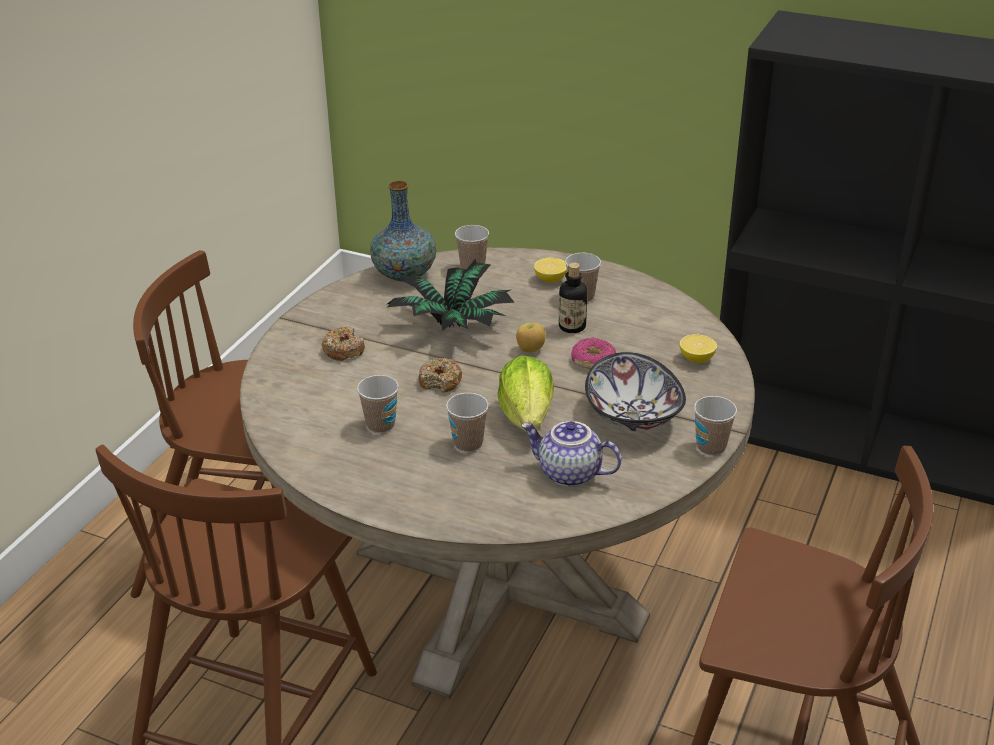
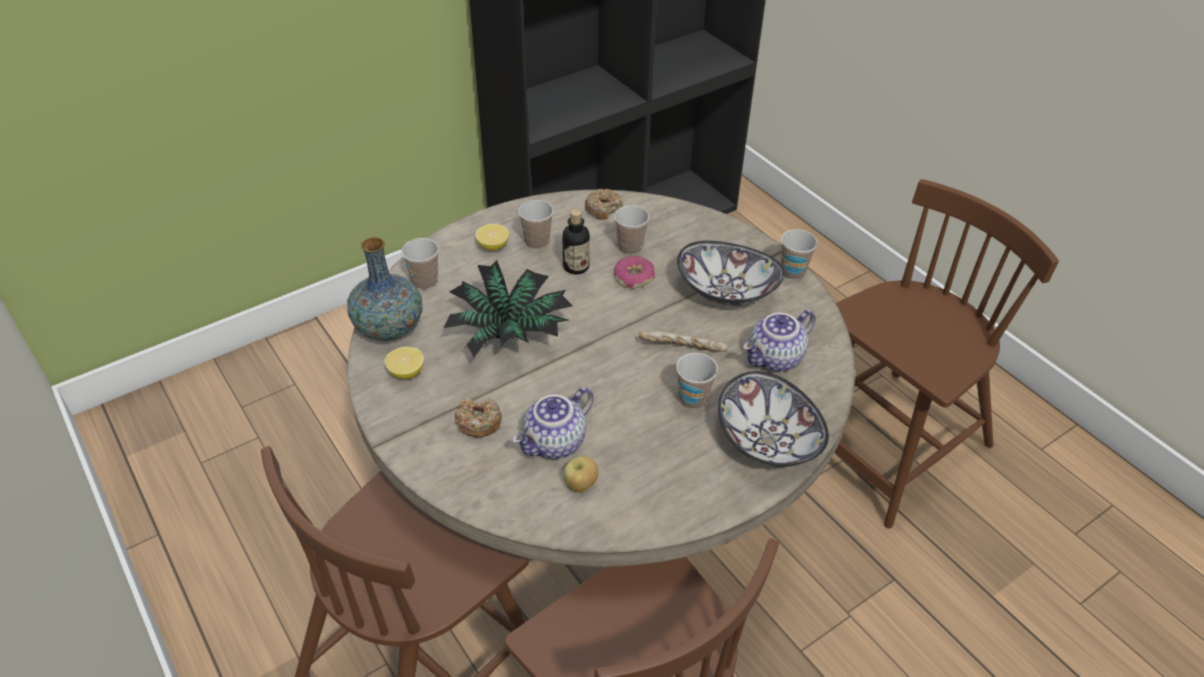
camera: 60 degrees left, 10 degrees up
cup [357,375,399,433] -> cup moved to [614,205,649,255]
donut [418,358,463,393] -> donut moved to [585,189,623,220]
lettuce [498,355,554,432] -> bread [639,331,728,352]
apple [516,323,545,352] -> apple moved to [564,456,599,493]
lemon [679,334,717,363] -> lemon moved to [385,347,424,379]
none -> teapot [512,387,594,459]
none -> bowl [718,371,829,467]

